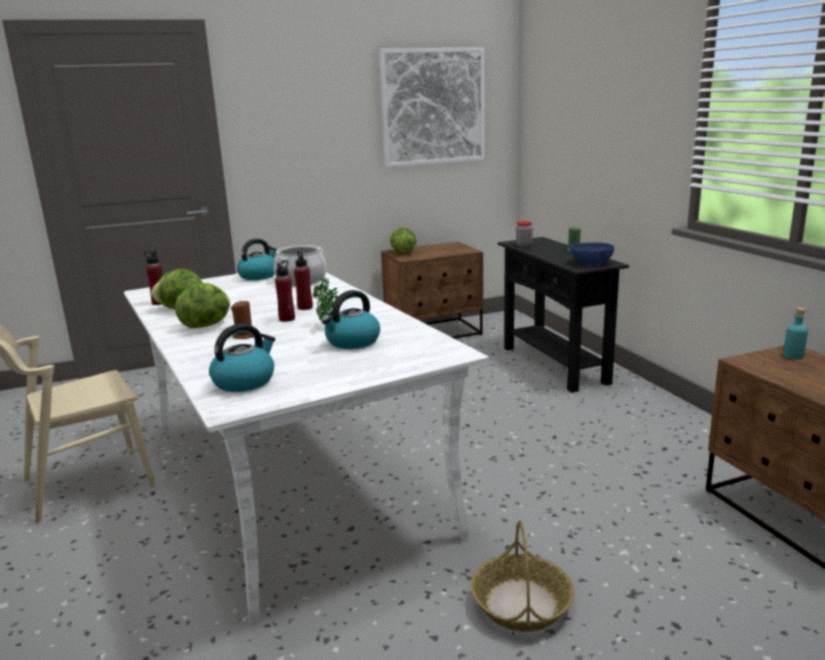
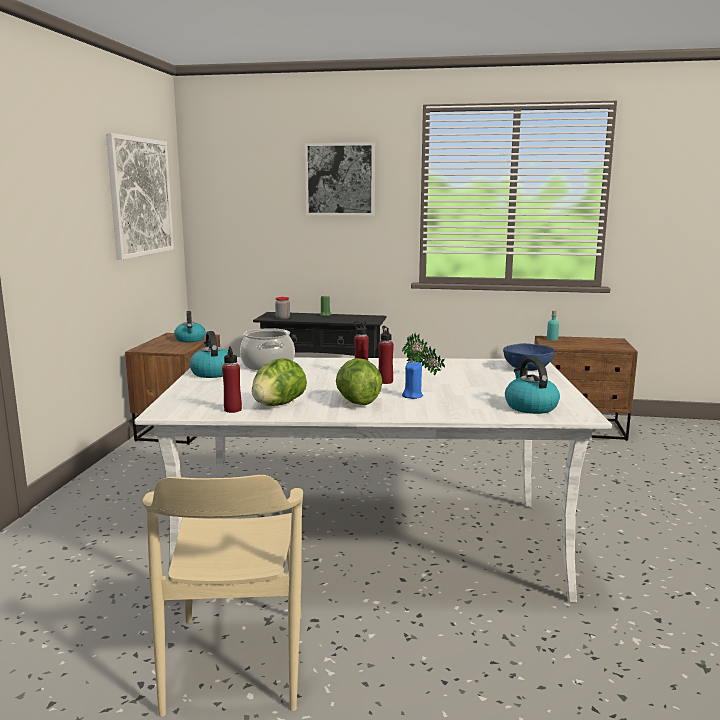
camera: 60 degrees left, 5 degrees down
brown candle [231,300,254,339] -> blue candle [402,361,423,399]
kettle [321,290,380,349] -> kettle moved to [174,311,206,342]
lettuce [390,227,416,254] -> none
basket [471,521,574,632] -> none
blue bowl [570,242,615,265] -> blue bowl moved to [503,343,555,371]
none -> picture [305,142,375,215]

